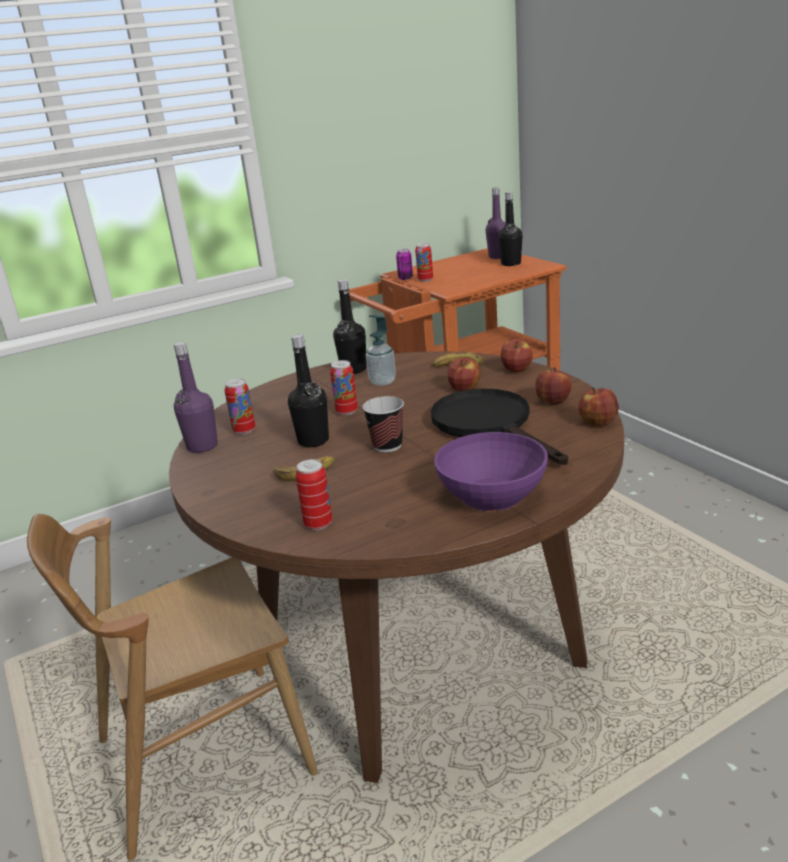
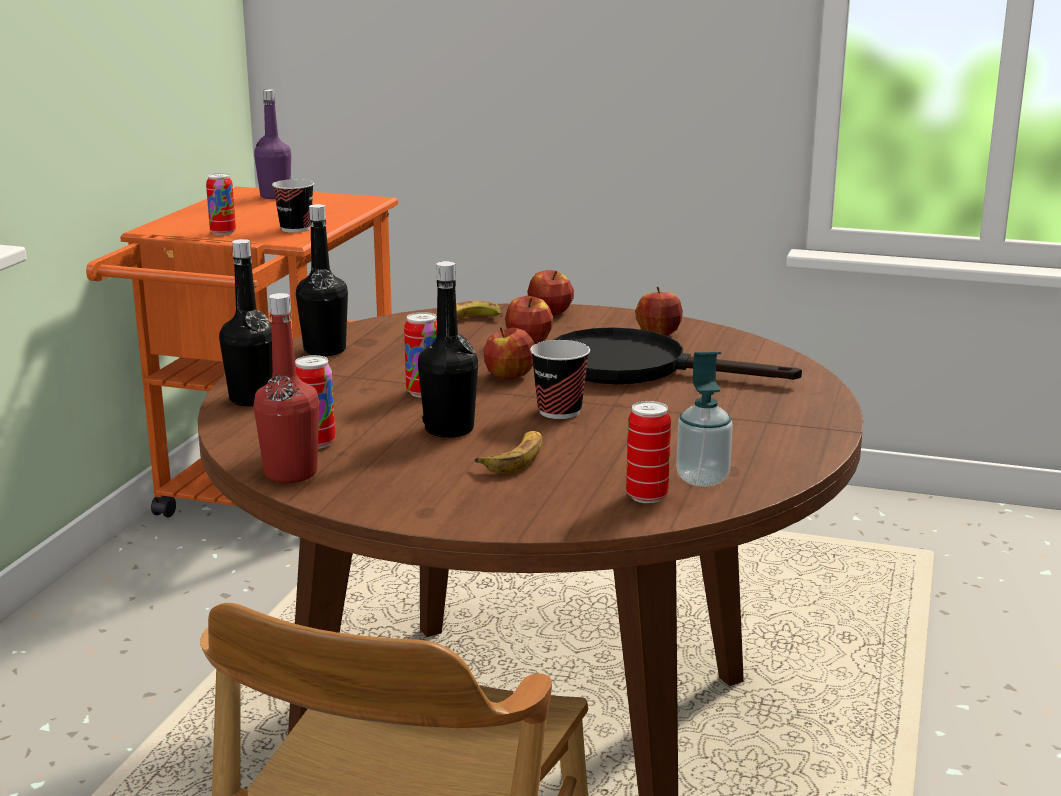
camera: 45 degrees left, 5 degrees down
purple bottle [174,342,218,453] -> red bottle [253,293,319,483]
soap dispenser [366,315,396,386] -> soap dispenser moved to [676,352,733,487]
can [396,249,413,280] -> none
purple bowl [434,432,548,511] -> none
black bottle [498,192,523,266] -> black bottle moved to [219,239,273,406]
apple [579,387,619,426] -> apple moved to [484,327,535,380]
none -> cup [272,179,314,233]

